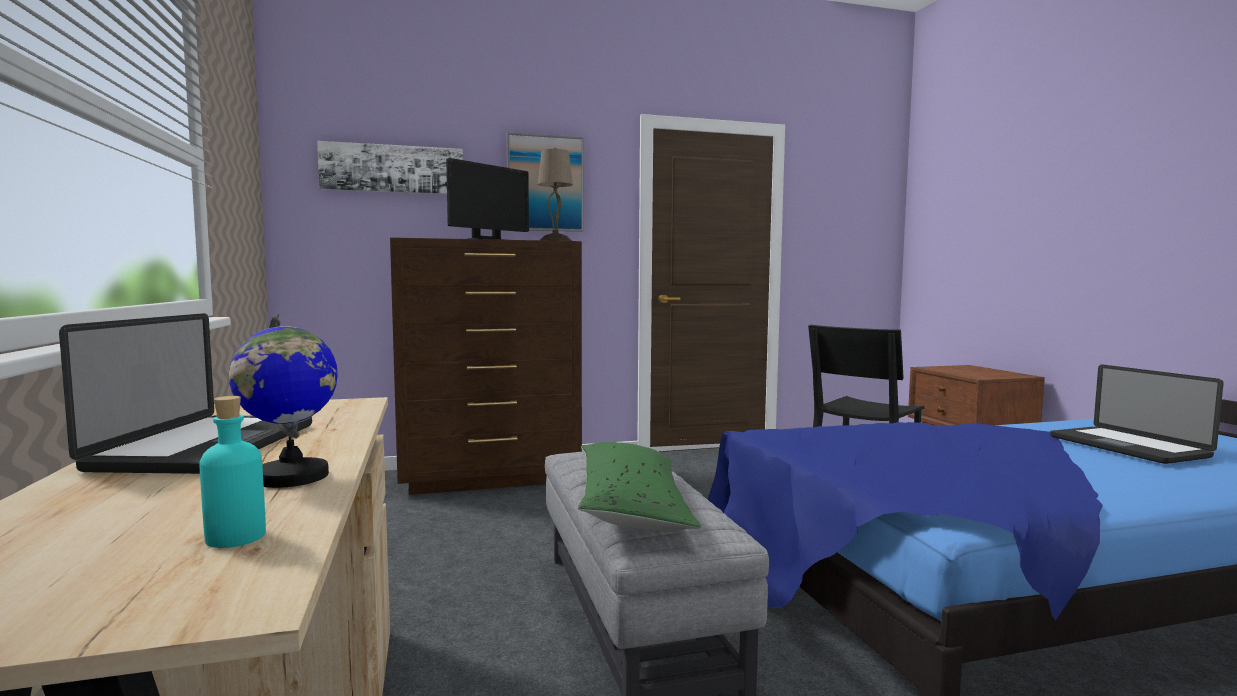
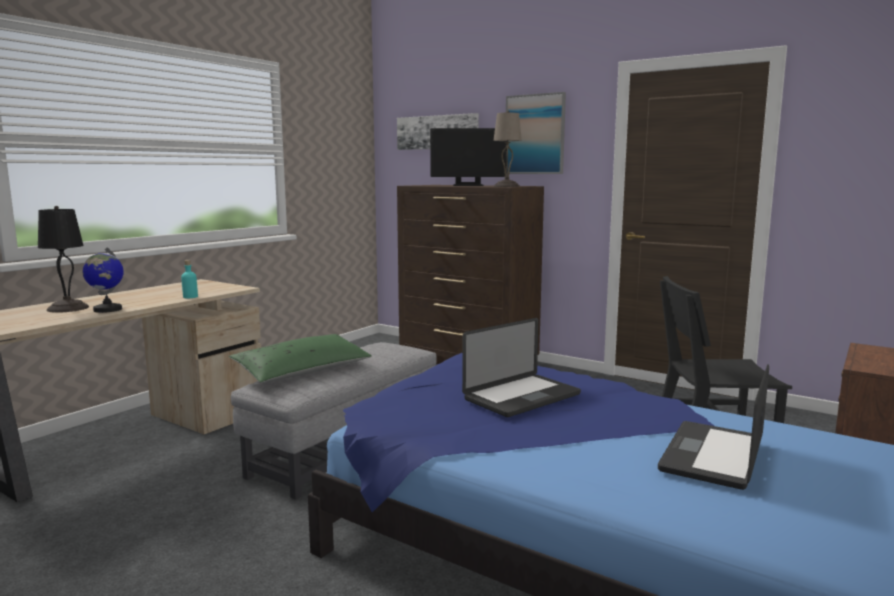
camera: 50 degrees right, 5 degrees up
laptop [59,313,312,474] -> laptop moved to [462,318,581,417]
turquoise bottle [199,396,266,548] -> turquoise bottle moved to [181,260,198,298]
none -> black table lamp [38,206,89,313]

